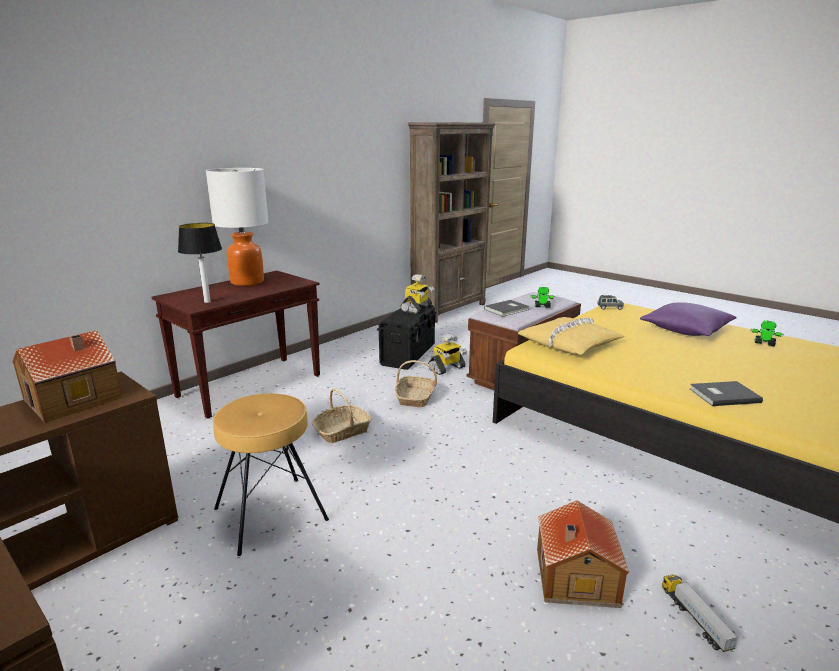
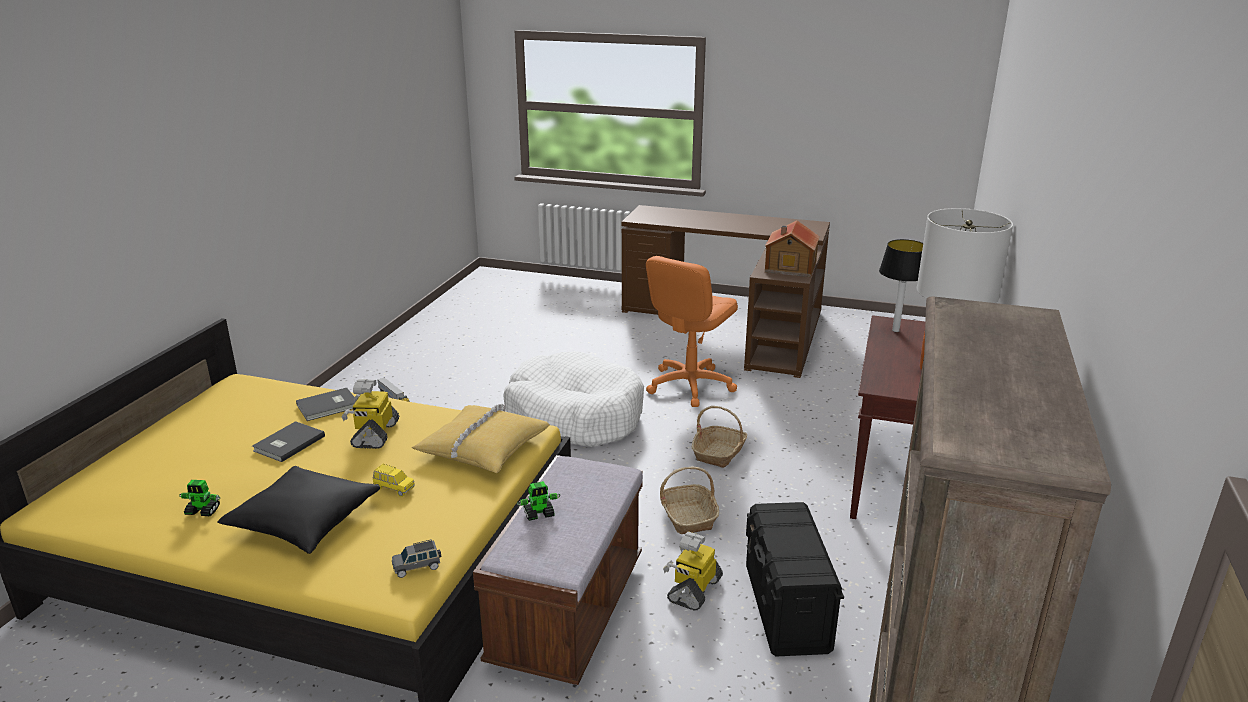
camera: 155 degrees right, 5 degrees up
brown stool [213,393,329,556] -> orange office chair [646,256,738,407]
toy robot [400,274,434,314] -> toy robot moved to [341,379,400,449]
grey book [484,300,529,317] -> grey book moved to [252,421,325,462]
toy house [537,500,629,608] -> none
purple pillow [640,302,737,336] -> black pillow [217,466,380,554]
none -> yellow toy car [373,464,415,497]
none -> white dog bed [503,352,644,447]

